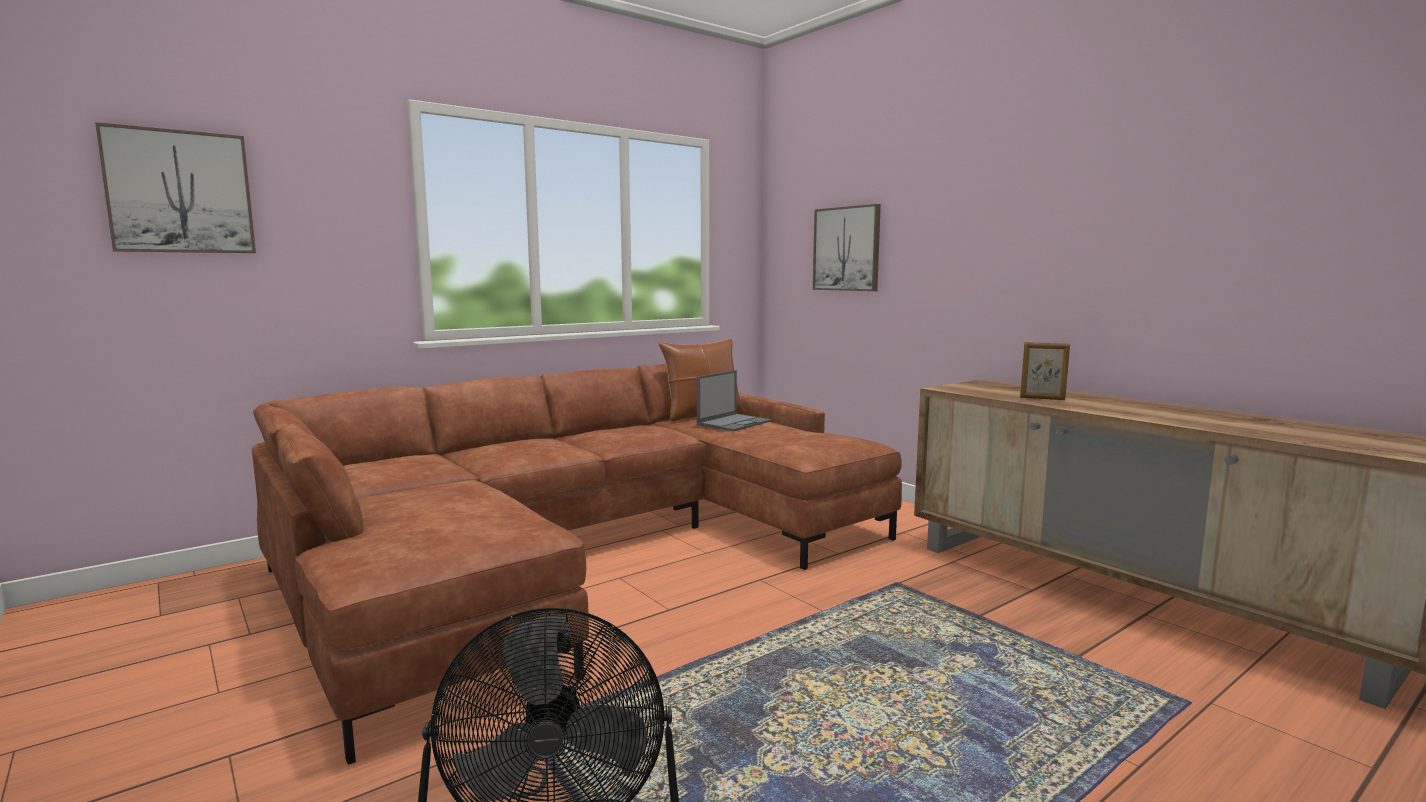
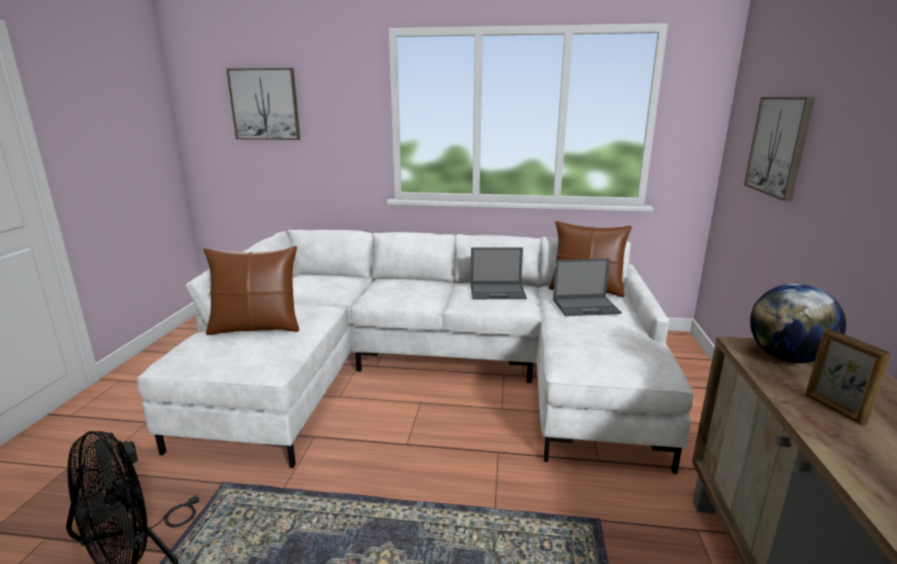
camera: 45 degrees right, 10 degrees up
brown sofa [252,364,902,765] -> white sofa [137,230,693,474]
none -> brown pillow [203,246,299,335]
none -> laptop [470,247,527,299]
none -> globe [750,283,846,363]

